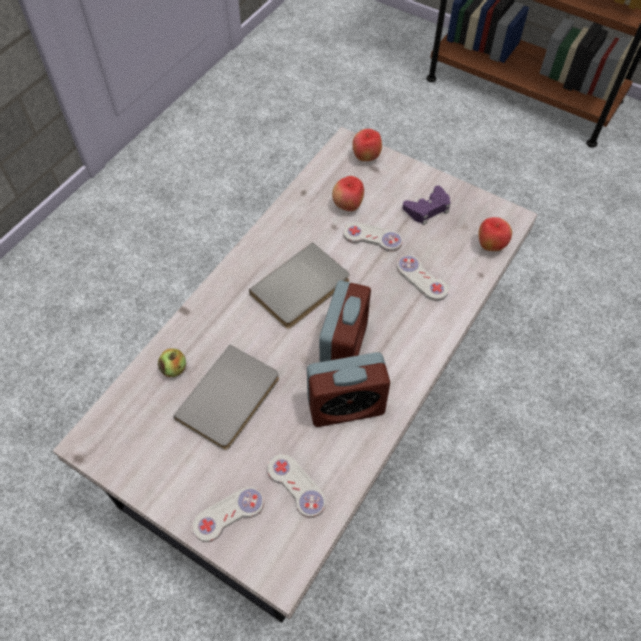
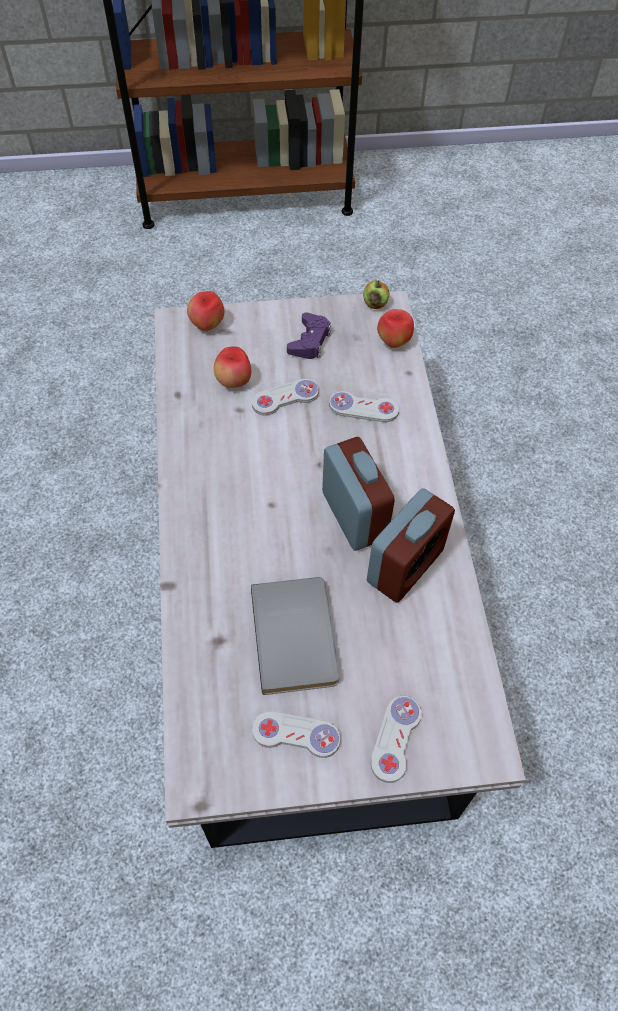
camera: 40 degrees left, 0 degrees up
apple [158,348,186,377] -> apple moved to [363,280,390,309]
grey book [249,242,349,329] -> none
white game controller [267,454,326,518] -> white game controller moved to [252,711,341,758]

